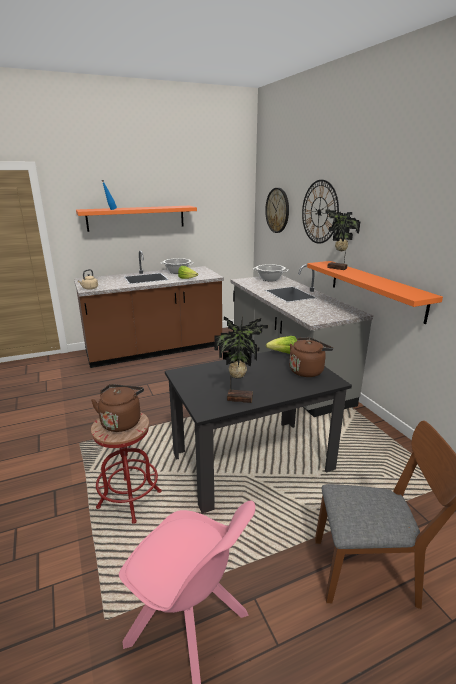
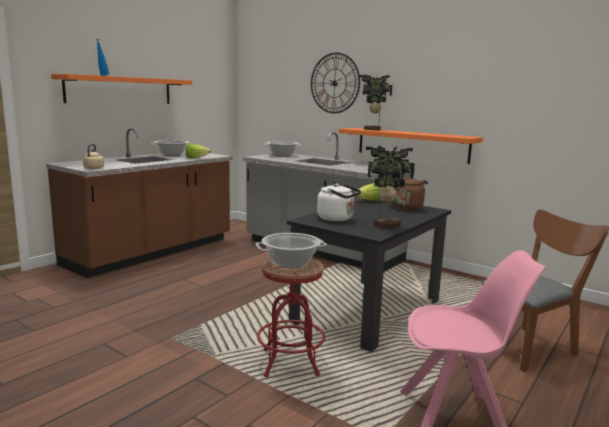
camera: 30 degrees left, 10 degrees down
brown kettle [91,384,144,432] -> cooking pot [256,233,327,268]
wall clock [265,188,289,233] -> none
none -> white kettle [317,184,361,221]

